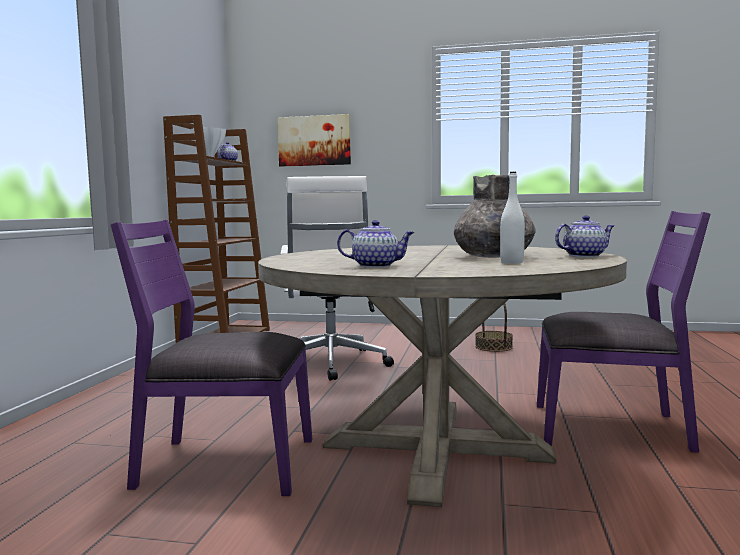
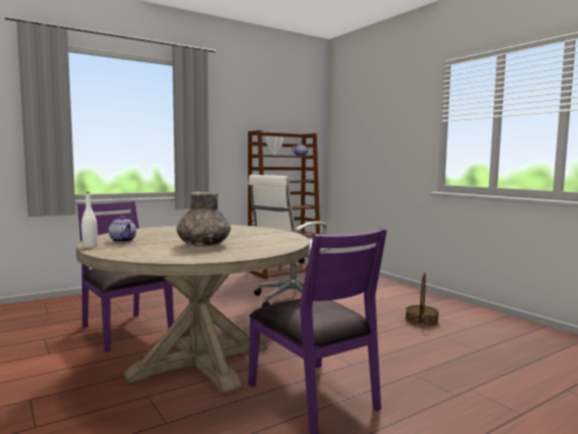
camera: 45 degrees right, 0 degrees up
picture [277,114,351,167] -> none
white bottle [500,172,525,264] -> white bottle moved to [81,192,98,248]
teapot [555,215,614,257] -> none

